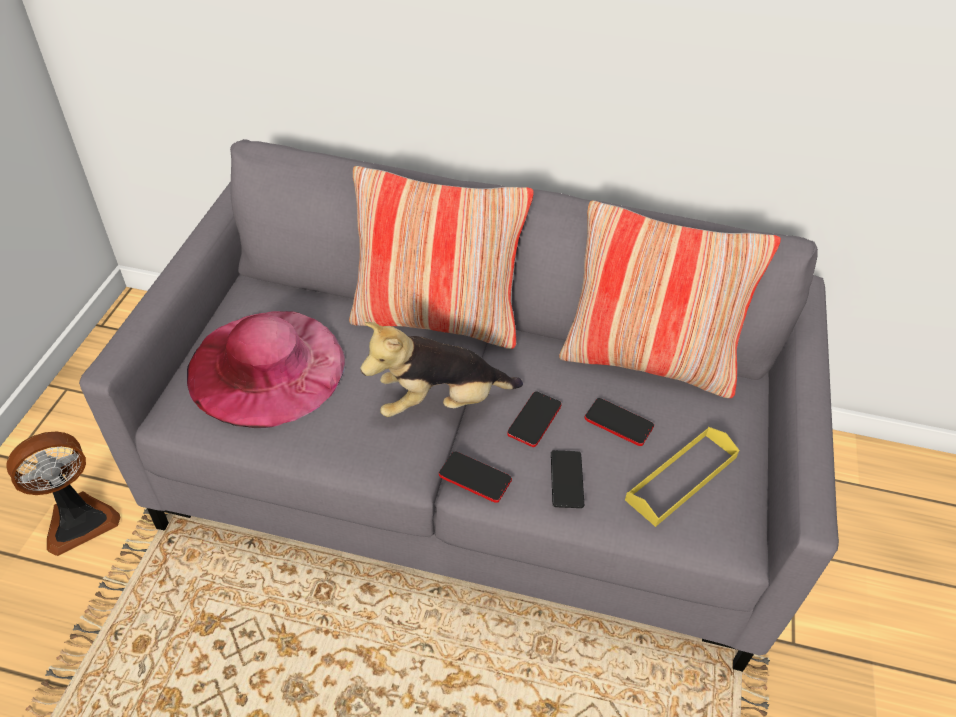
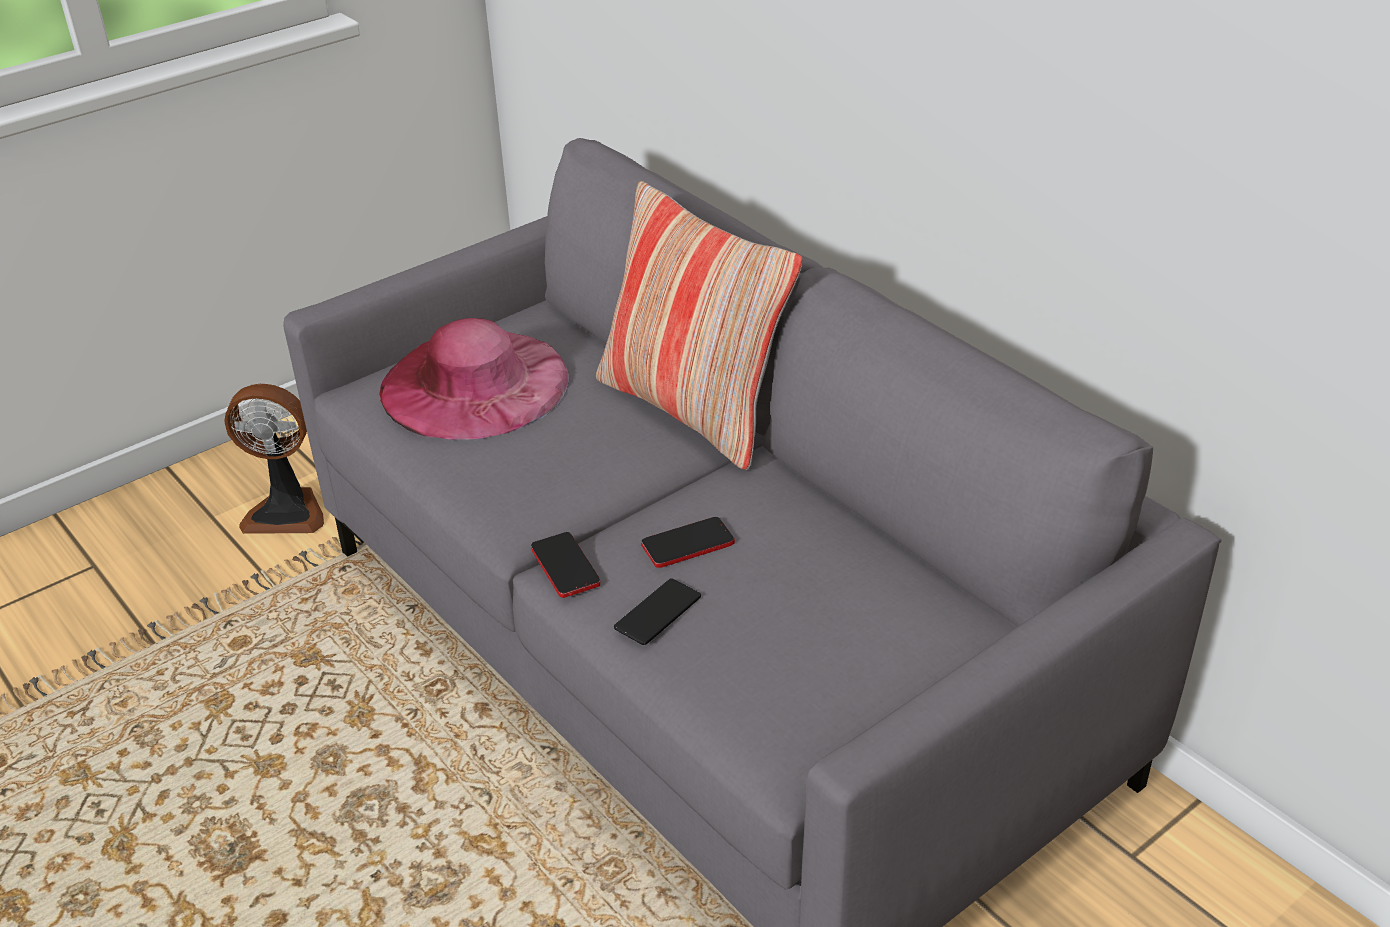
camera: 40 degrees right, 10 degrees down
plush toy [360,322,523,417] -> none
pillow [559,201,781,398] -> none
phone [585,398,654,446] -> none
yellow tray [625,427,740,527] -> none

